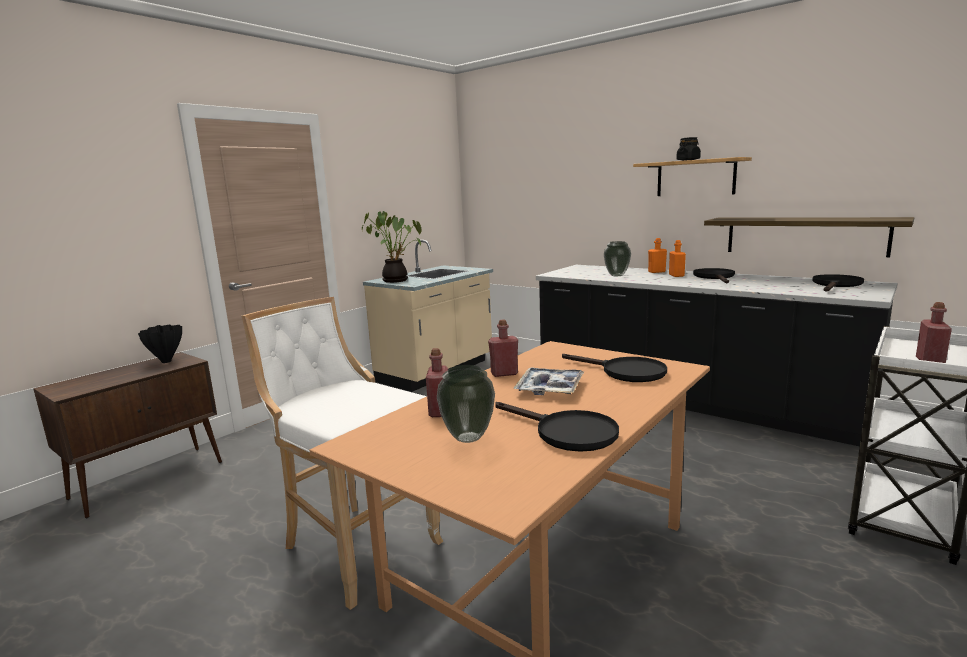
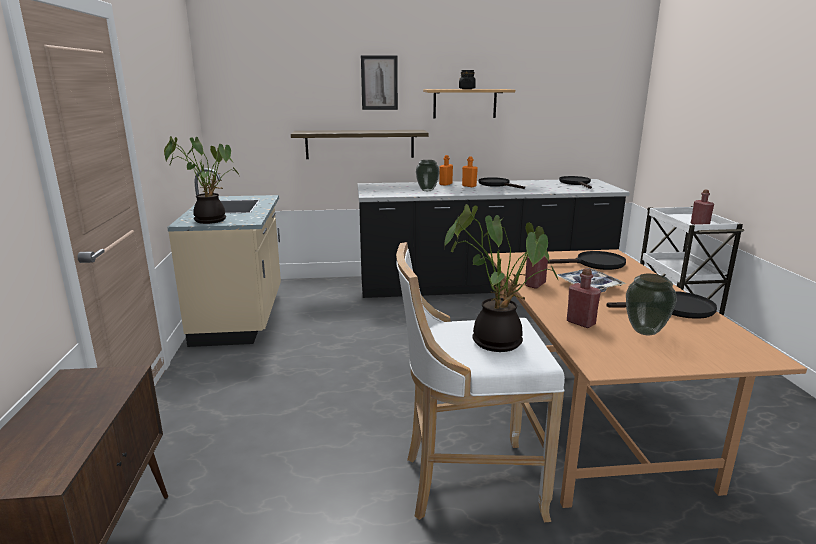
camera: 45 degrees left, 5 degrees up
black vase [138,325,182,363] -> none
shelf [704,217,914,257] -> shelf moved to [291,130,429,159]
none -> picture [361,55,398,110]
none -> potted plant [444,204,558,352]

